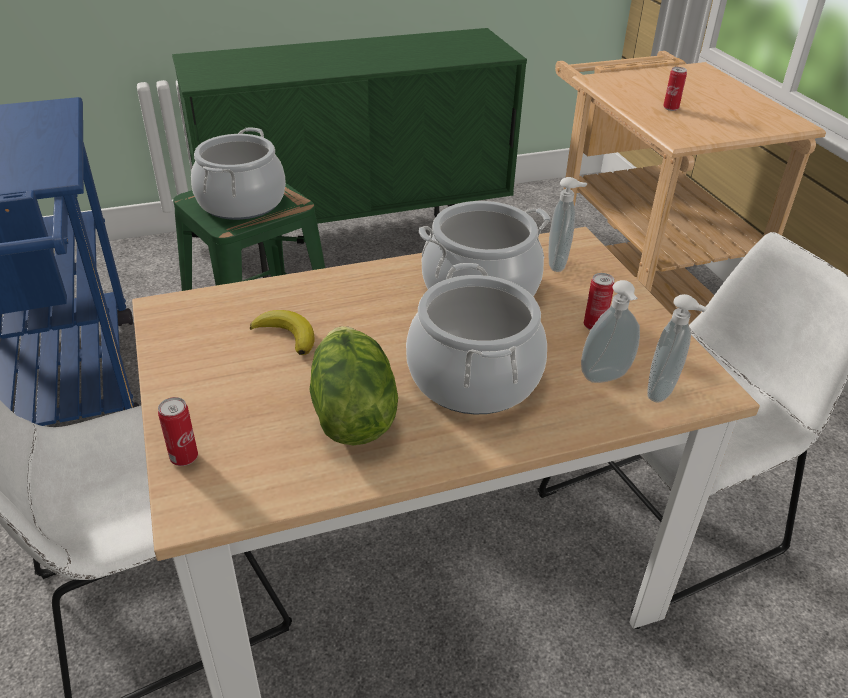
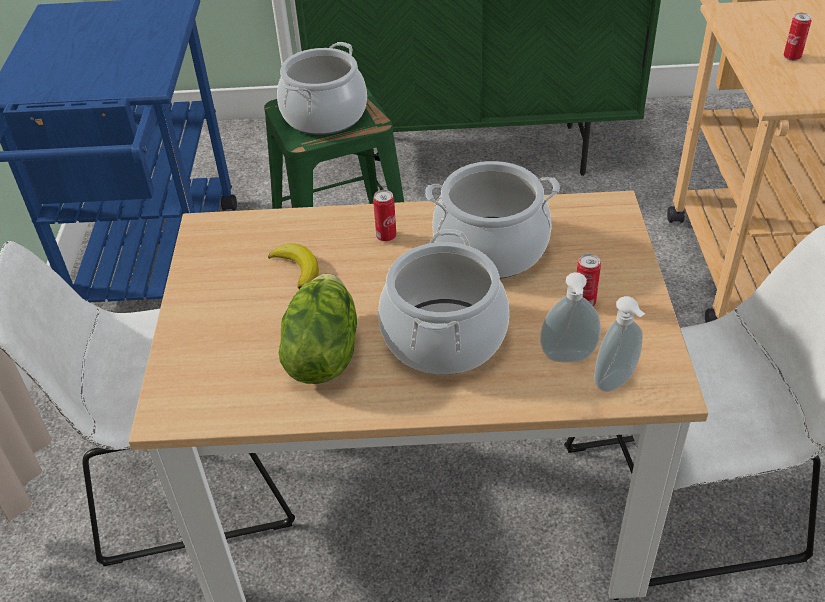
camera: 20 degrees right, 5 degrees up
can [158,397,198,466] -> can moved to [373,190,396,242]
soap dispenser [548,177,587,272] -> none

